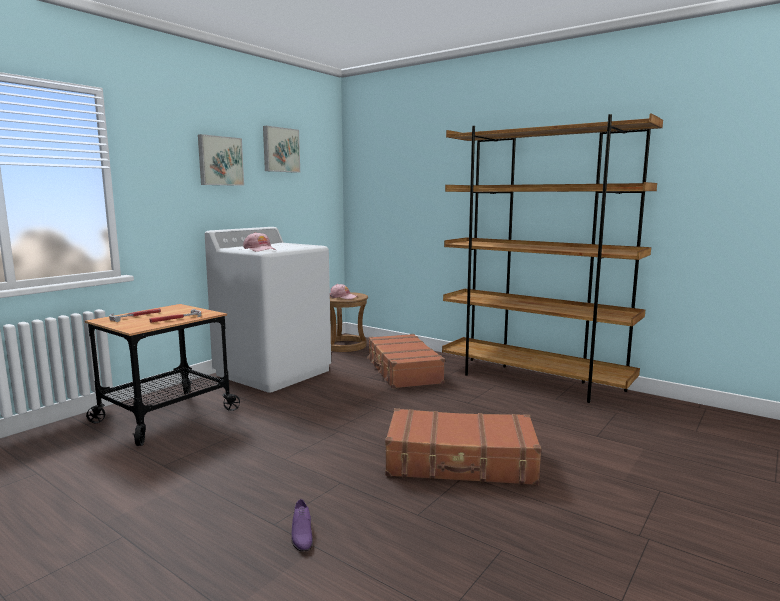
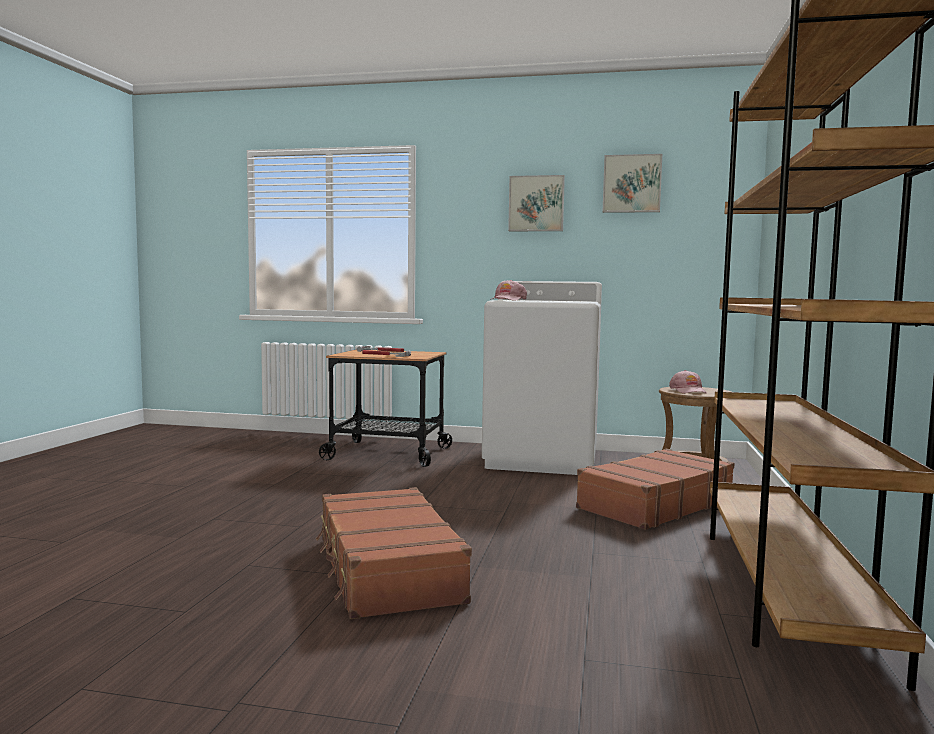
camera: 65 degrees right, 5 degrees down
purple shoe [291,499,313,552] -> none

